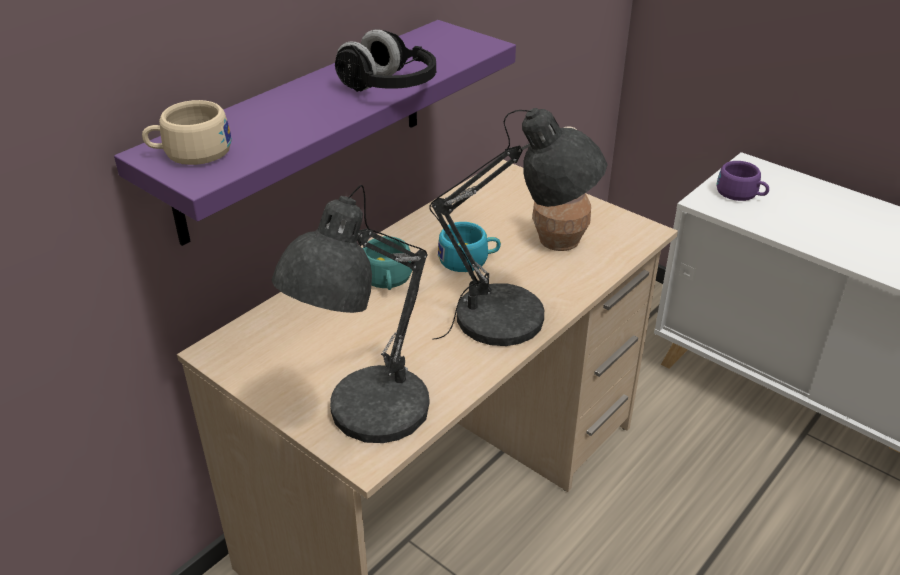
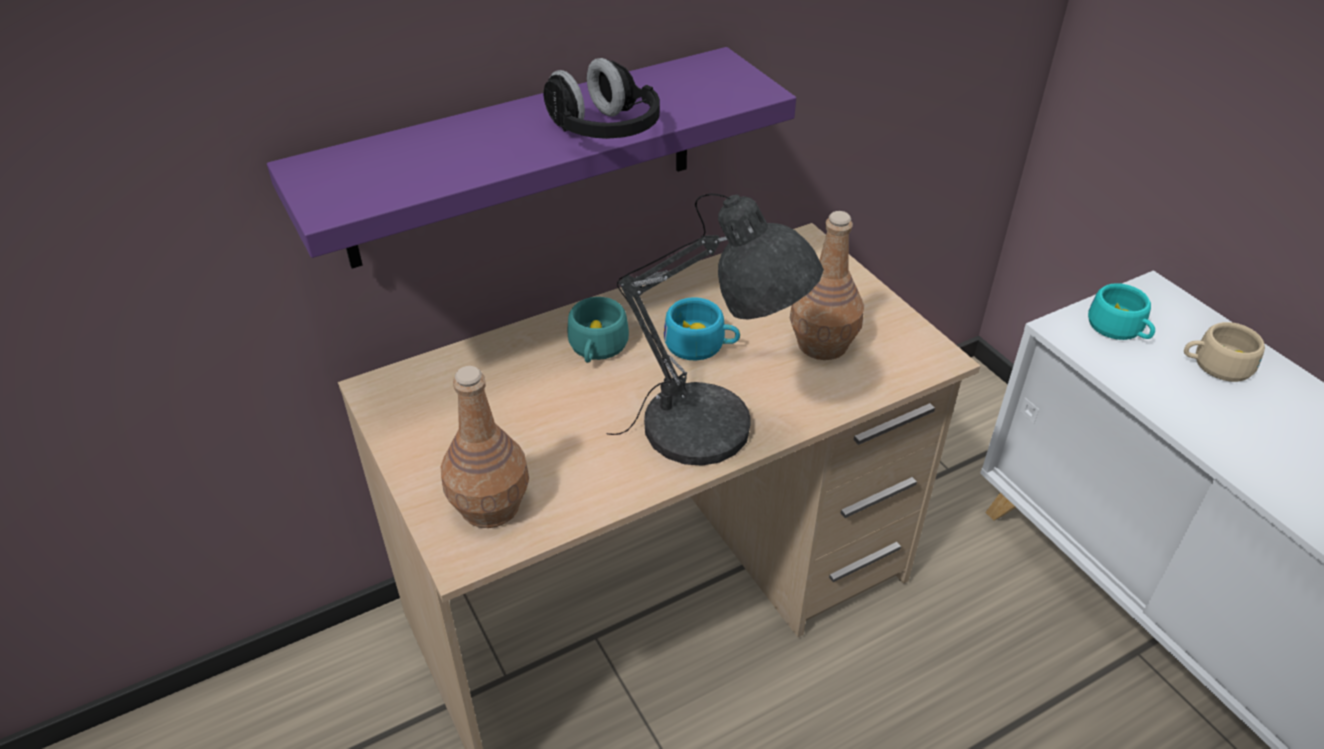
camera: 20 degrees right, 5 degrees up
beige cup [142,100,232,165] -> beige cup moved to [1184,322,1265,382]
grey table lamp [272,185,430,443] -> brown bottle [441,366,529,528]
purple cup [717,161,769,201] -> turquoise cup [1088,283,1155,340]

